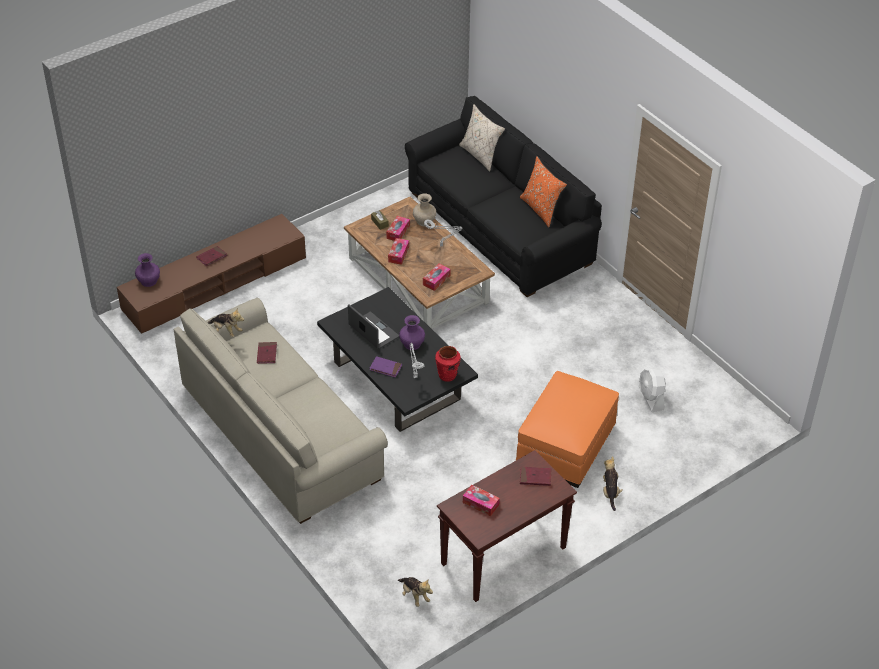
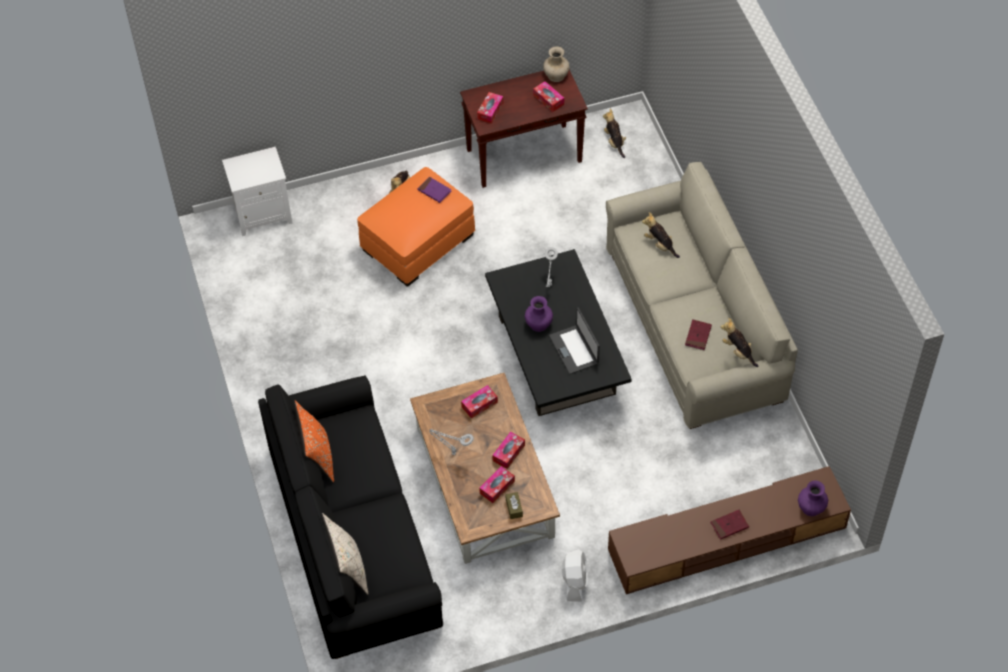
camera: 160 degrees left, 10 degrees up
purple book [370,356,402,378] -> purple book moved to [418,177,451,203]
beige vase [413,193,436,226] -> beige vase moved to [543,46,570,82]
red vase [435,346,460,382] -> none
red book [520,467,552,486] -> tissue box [477,92,503,124]
white fan [639,367,666,412] -> white fan moved to [562,549,588,602]
none -> white nightstand [222,147,292,236]
none -> plush toy [642,212,680,258]

